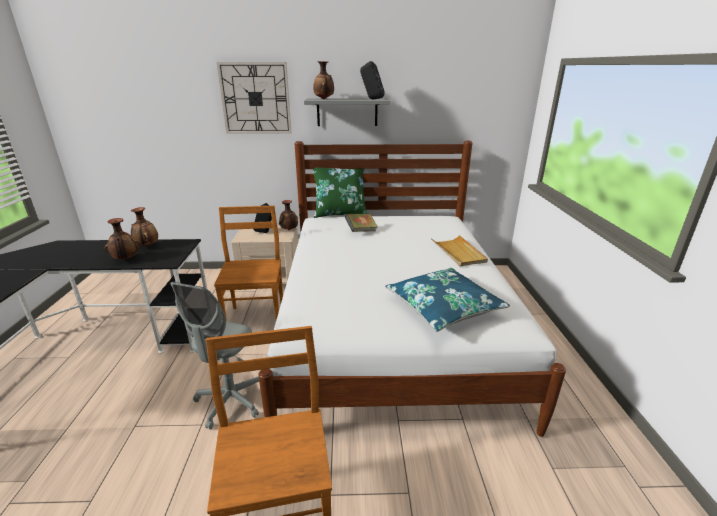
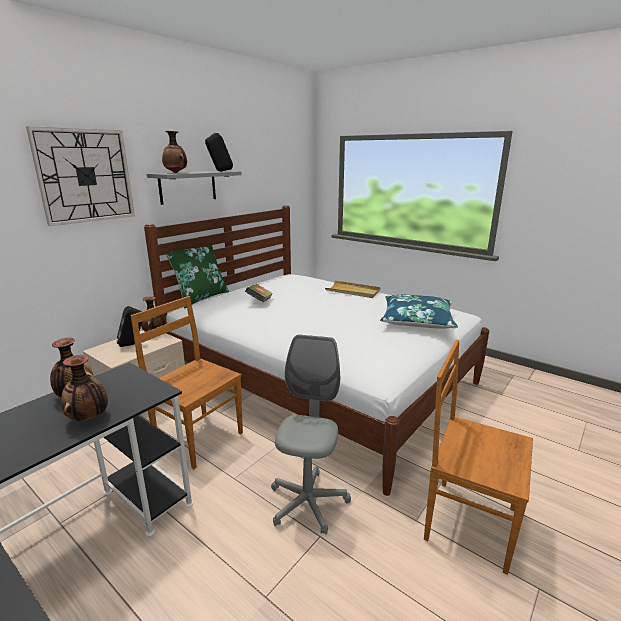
camera: 50 degrees left, 5 degrees down
grey office chair [170,282,259,429] -> grey office chair turned 135 degrees counterclockwise [271,335,351,535]

